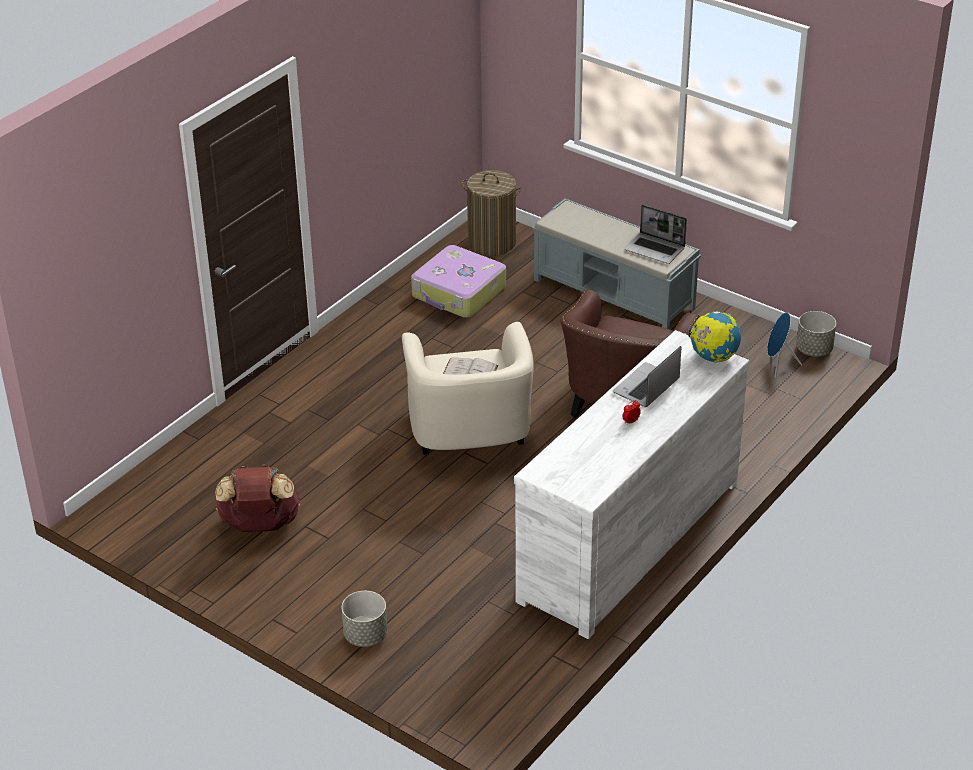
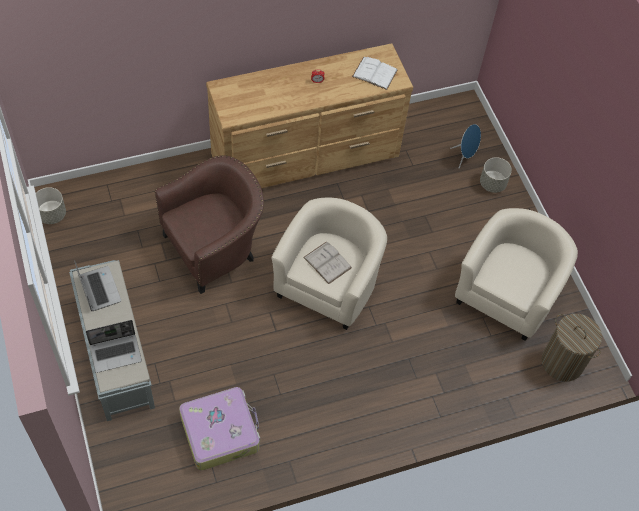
camera: 150 degrees left, 20 degrees up
brown backpack [215,464,301,532] -> beige armchair [455,208,578,341]
laundry basket [462,170,522,256] -> laundry basket moved to [542,314,602,381]
white dresser [514,330,750,639] -> brown dresser [206,43,413,188]
laptop [613,346,681,407] -> laptop moved to [86,320,142,373]
globe [689,311,741,362] -> none
blue speaker [767,312,802,378] -> blue speaker moved to [450,124,481,168]
none -> white book [352,57,398,90]

